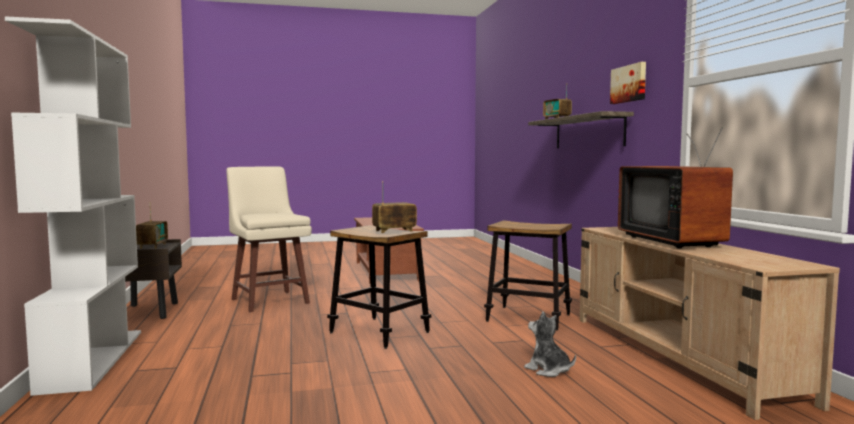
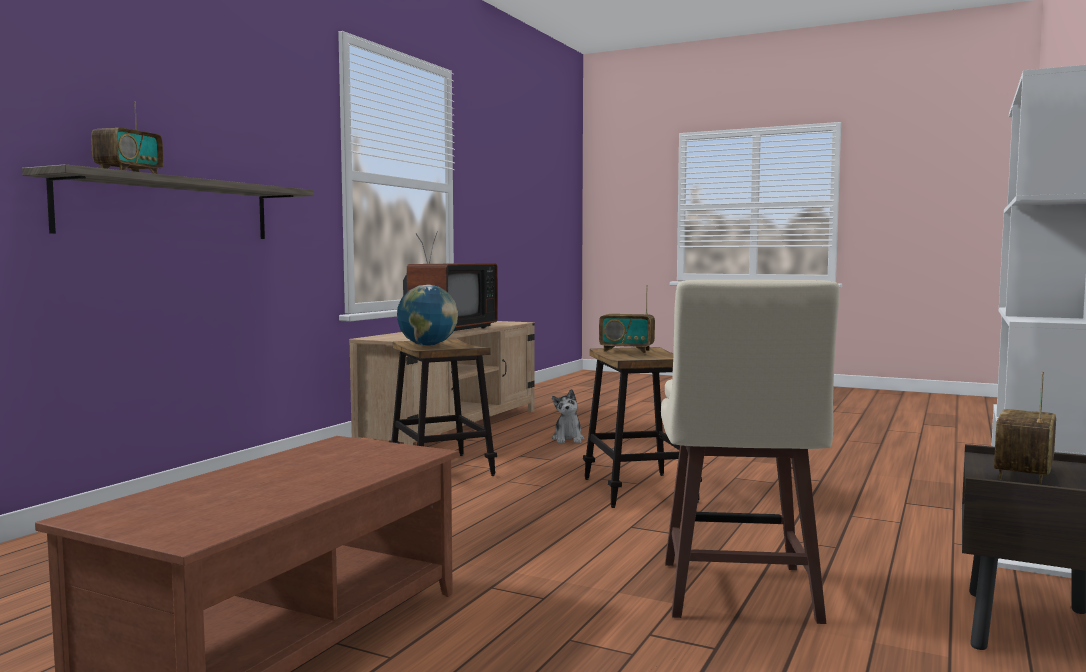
camera: 140 degrees left, 0 degrees up
picture [610,62,646,104] -> none
none -> globe [397,285,458,345]

